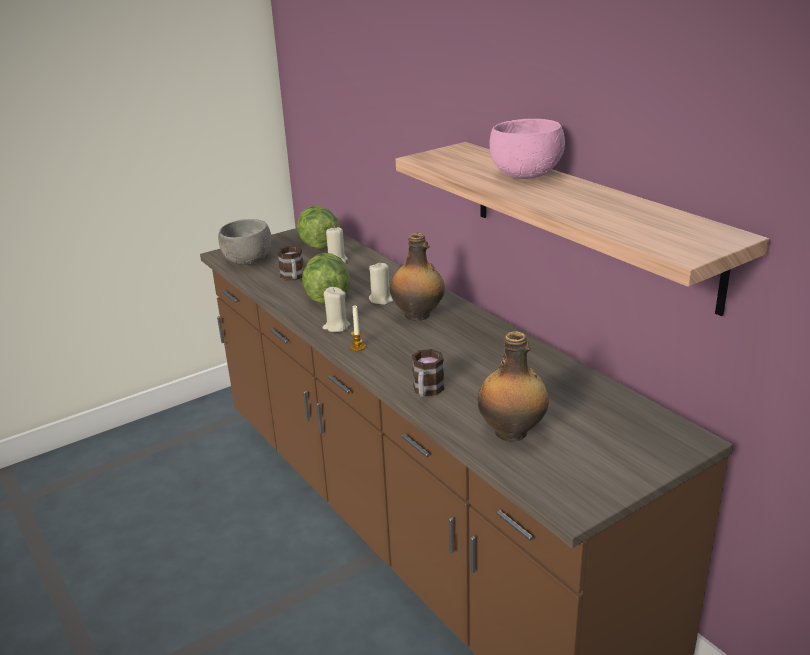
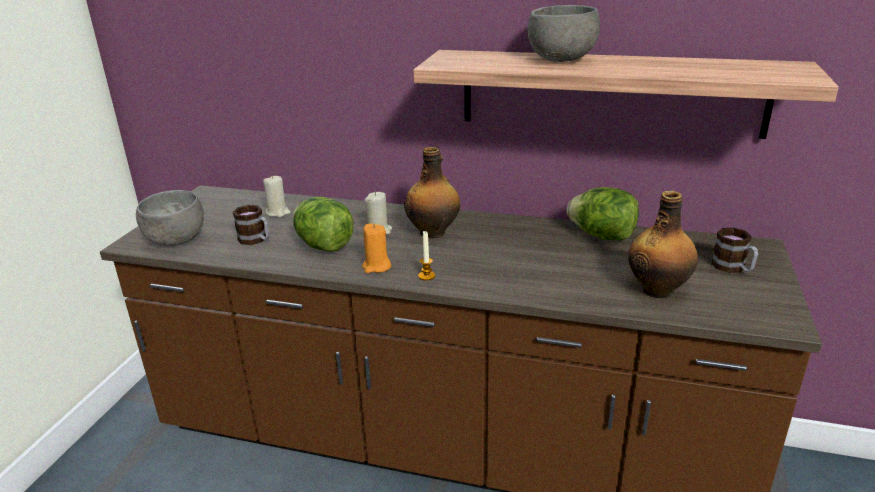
camera: 40 degrees left, 0 degrees up
lettuce [297,206,340,249] -> lettuce moved to [567,187,639,240]
beige candle [323,287,350,332] -> orange candle [362,224,391,273]
mug [412,349,444,397] -> mug moved to [711,228,758,273]
pink bowl [490,119,565,179] -> grey bowl [528,5,600,62]

